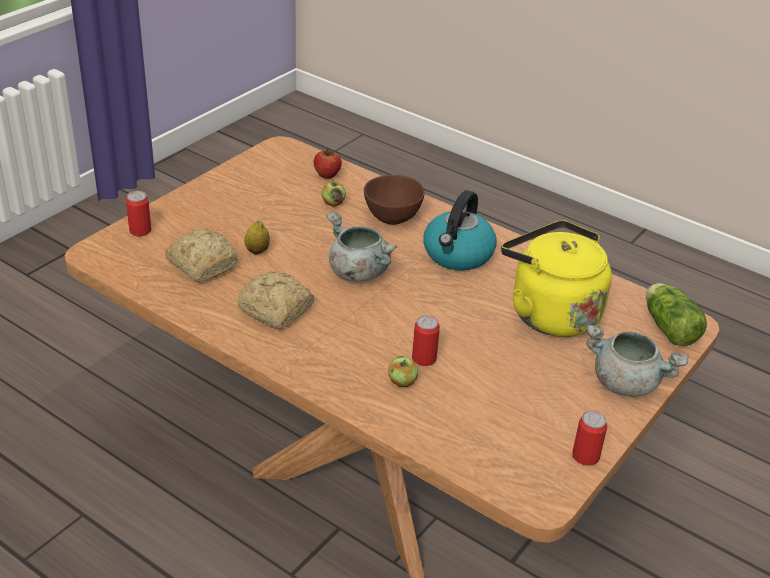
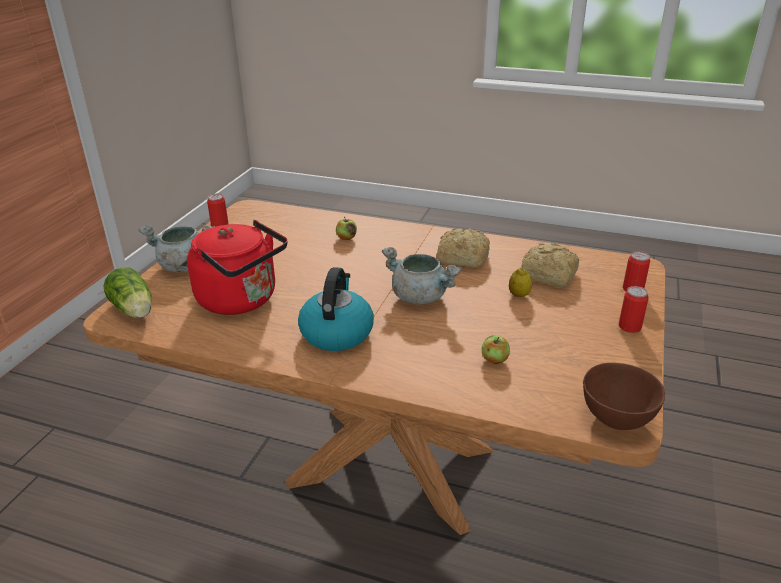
camera: 165 degrees right, 5 degrees down
apple [314,148,342,179] -> none
brown bowl [364,175,425,225] -> brown bowl moved to [583,363,665,430]
can [412,315,440,366] -> can moved to [619,286,648,333]
yellow kettle [501,221,612,337] -> red kettle [187,220,287,315]

